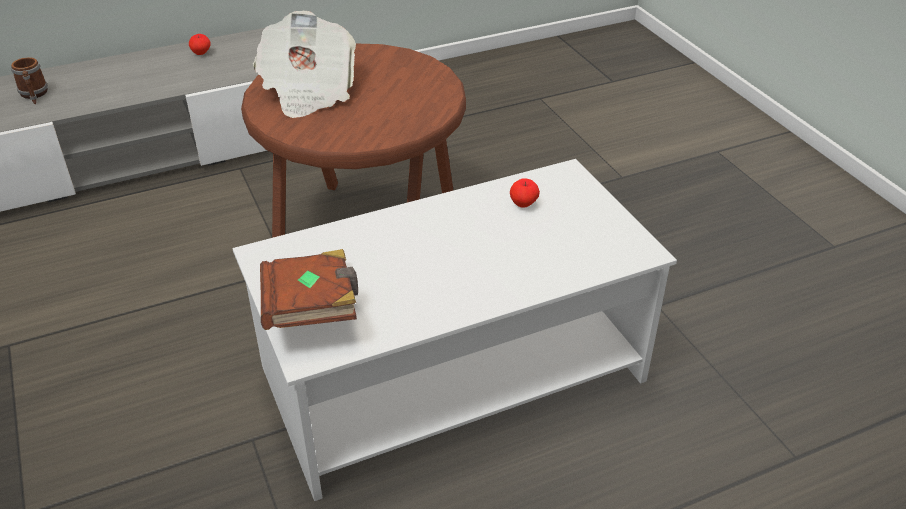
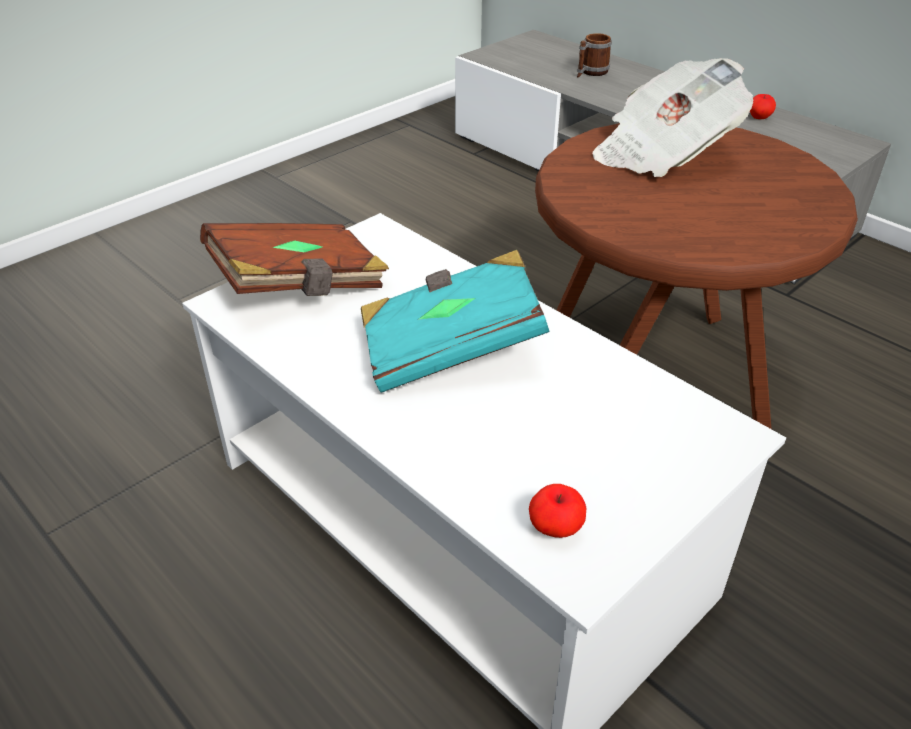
camera: 70 degrees right, 0 degrees up
apple [510,179,540,208] -> apple moved to [529,484,586,538]
none -> turquoise book [361,250,549,393]

